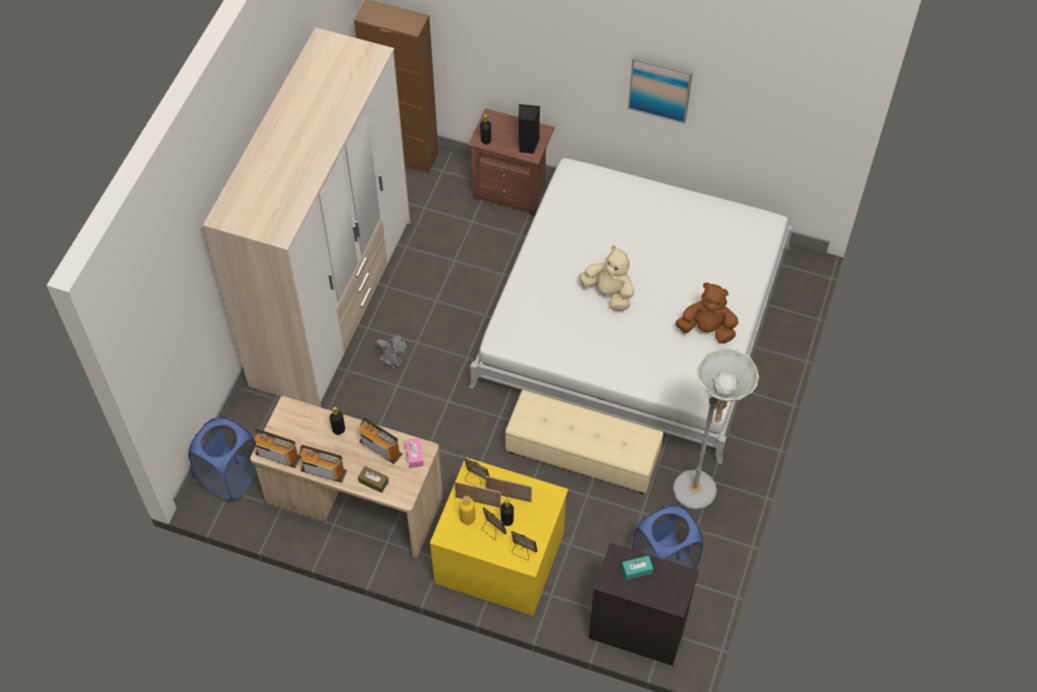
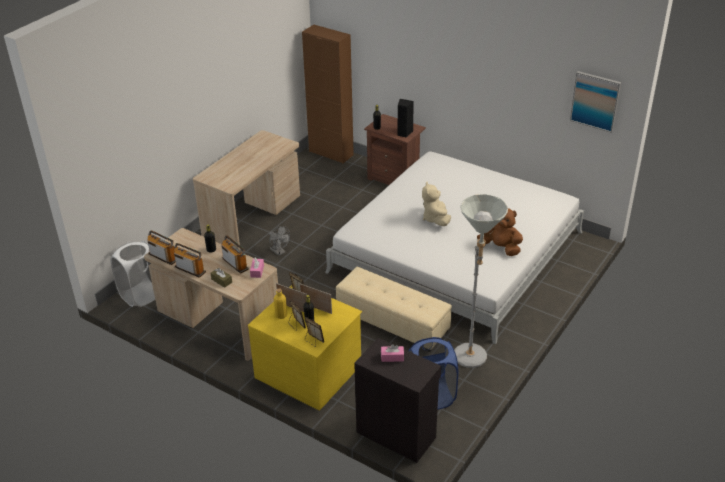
camera: 15 degrees right, 20 degrees down
blue laundry basket [188,416,258,502] -> white laundry basket [111,241,155,307]
wardrobe [203,27,410,407] -> beige desk [193,130,300,250]
beige plush toy [579,245,634,311] -> beige plush toy turned 150 degrees counterclockwise [422,182,451,226]
turquoise tissue box [622,556,653,580] -> pink tissue box [381,344,404,362]
picture [628,56,693,124] -> picture moved to [570,71,621,133]

